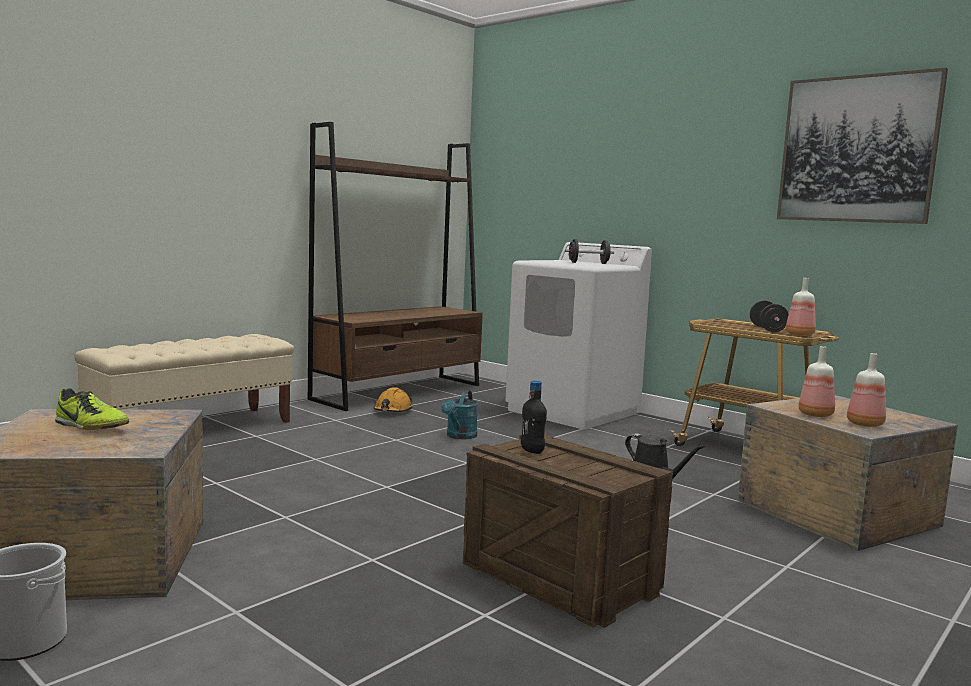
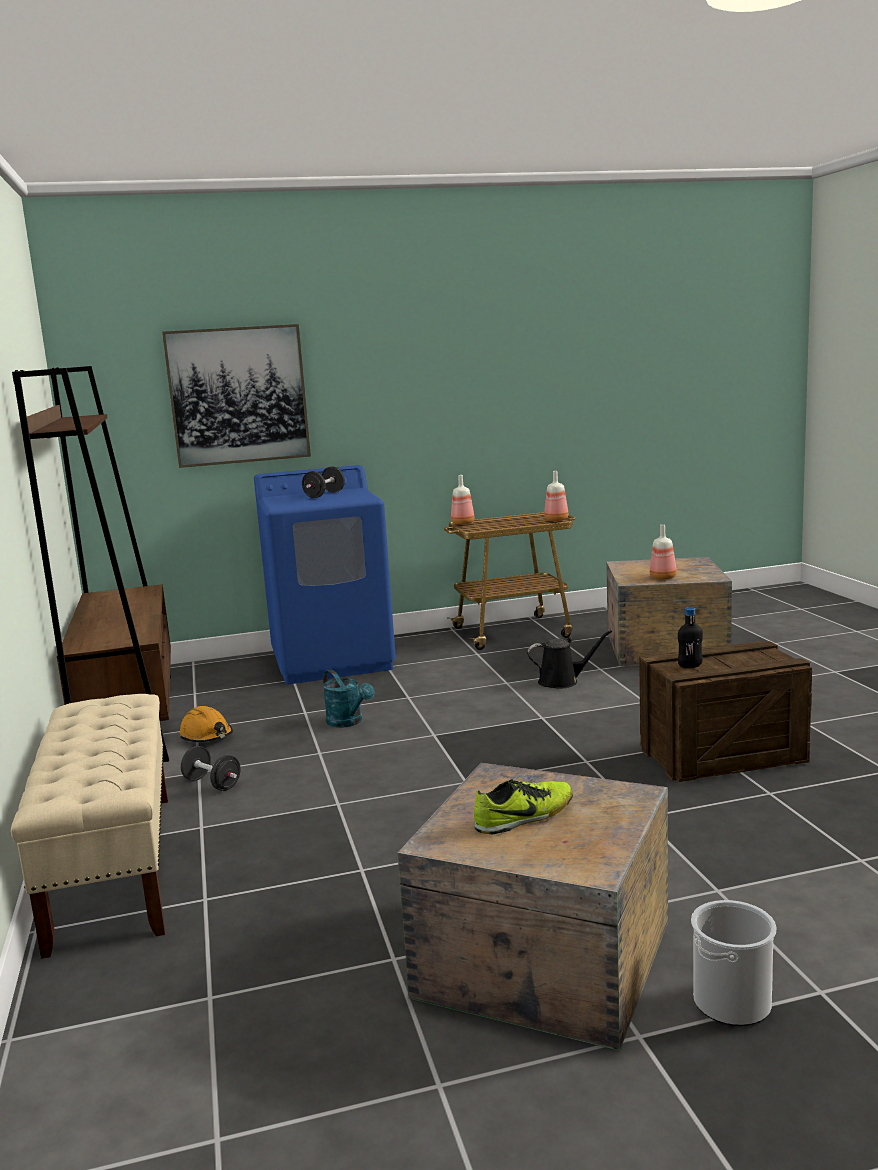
camera: 55 degrees left, 5 degrees up
white washing machine [506,242,652,430] -> blue washing machine [254,465,396,685]
black dumbbell [750,301,789,332] -> black dumbbell moved to [181,746,241,791]
picture [777,68,948,224] -> picture moved to [162,324,311,468]
bottle [847,353,886,427] -> bottle moved to [451,475,475,525]

